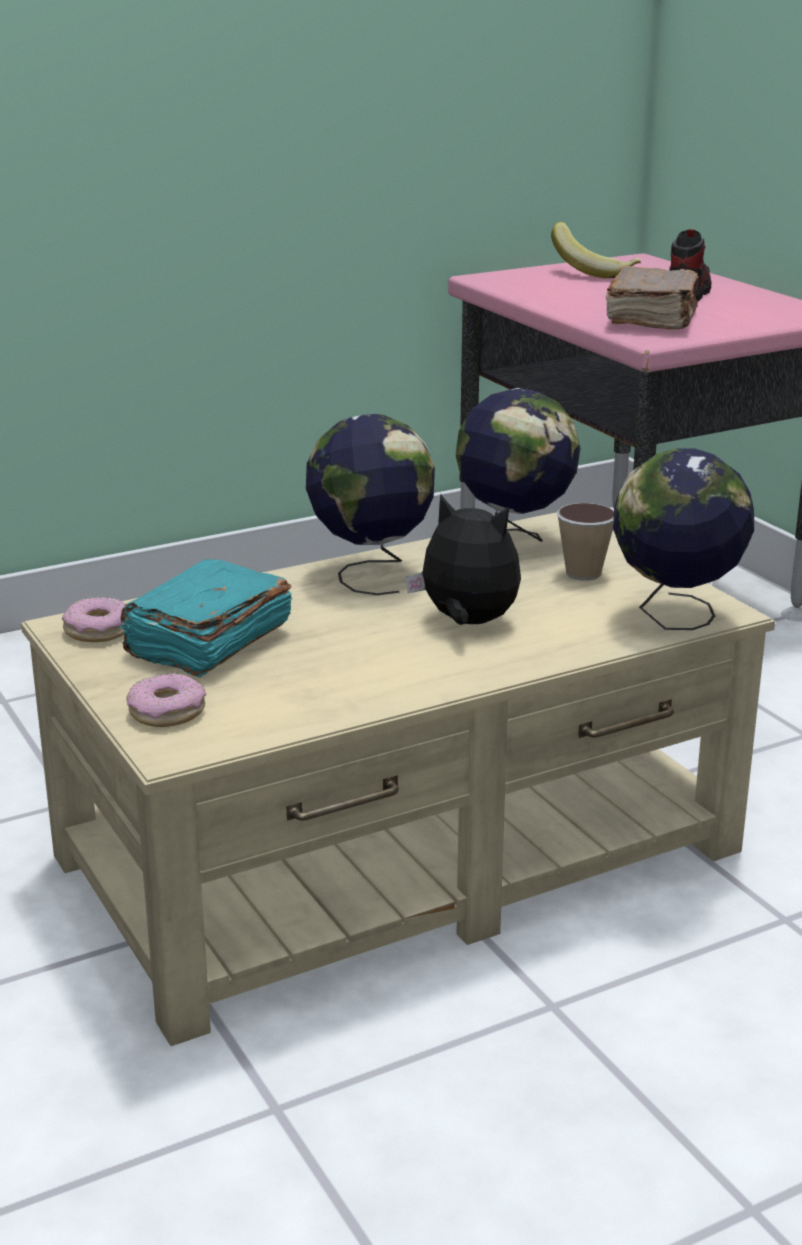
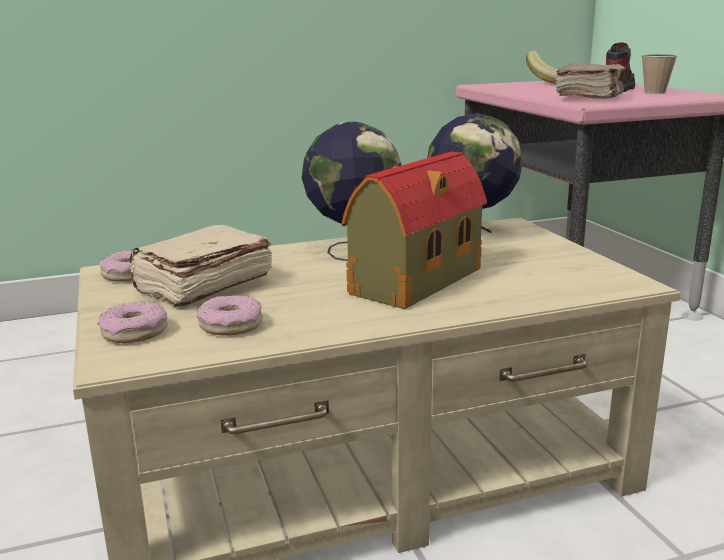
camera: 10 degrees right, 5 degrees down
turquoise book [120,559,292,677] -> beige book [128,225,272,309]
plush toy [405,493,521,625] -> toy house [342,152,487,309]
cup [557,503,614,581] -> cup moved to [642,54,677,94]
globe [613,448,754,630] -> none
none -> donut [197,295,263,336]

